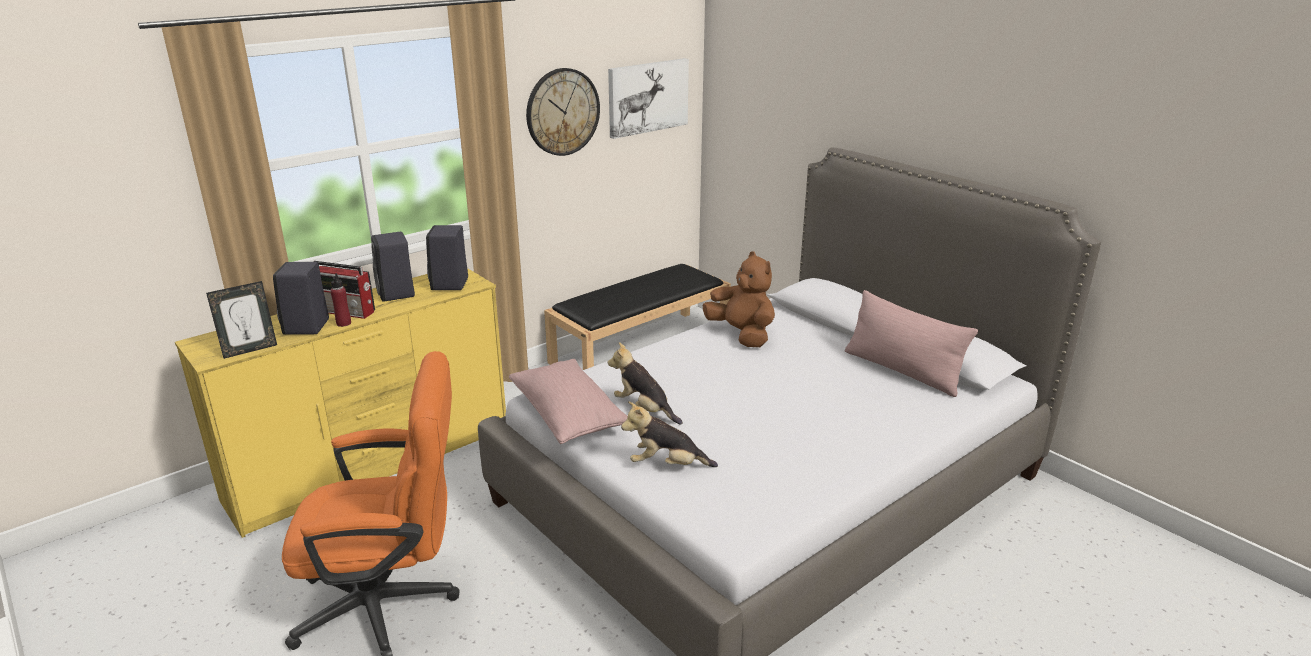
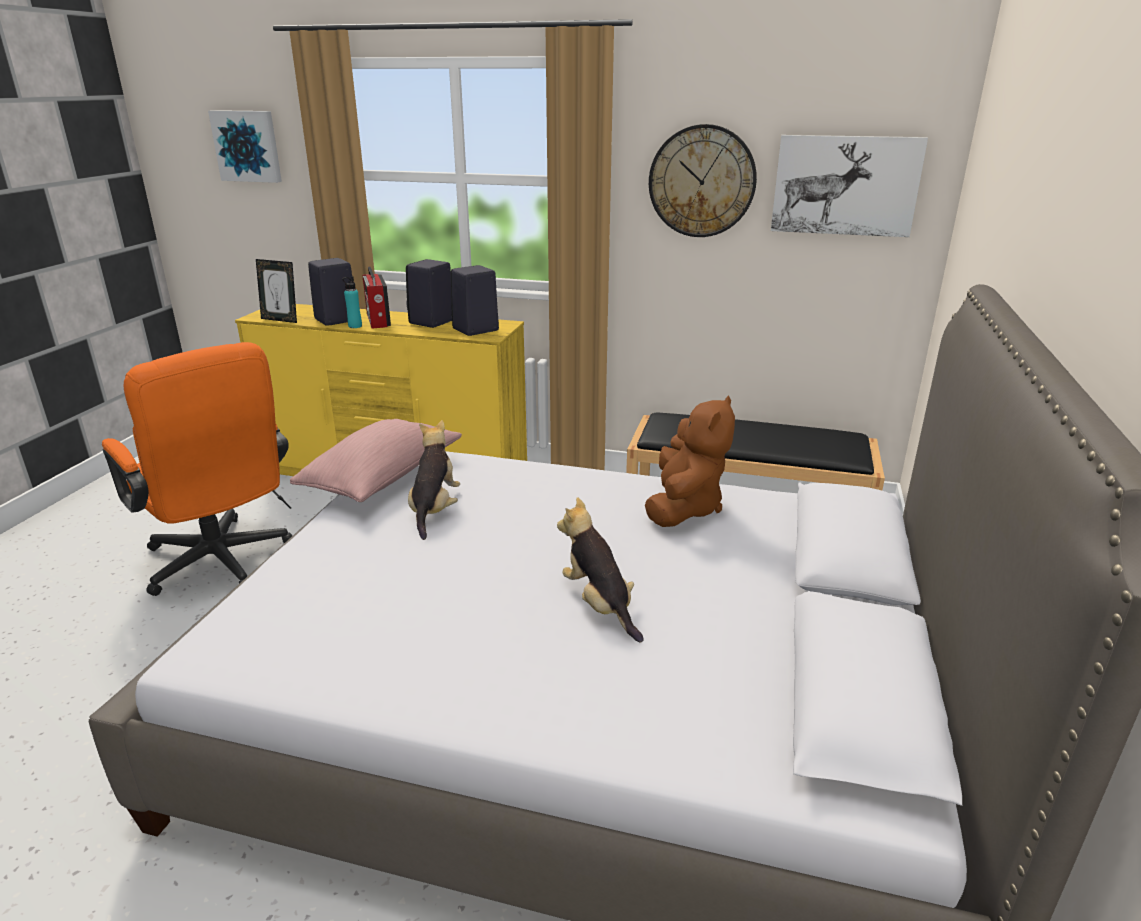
camera: 55 degrees right, 0 degrees up
red bottle [330,273,351,327] -> turquoise bottle [342,276,362,328]
plush toy [621,401,718,467] -> plush toy moved to [557,497,644,642]
pink pillow [845,290,978,397] -> none
none -> picture [208,110,282,183]

